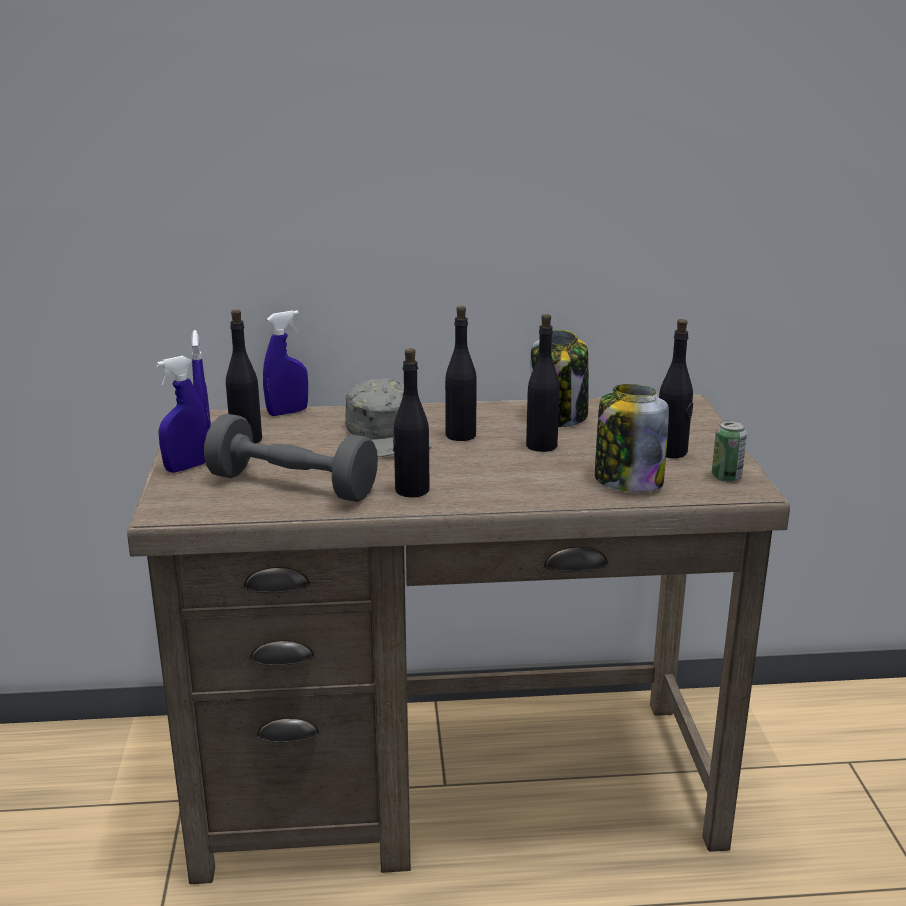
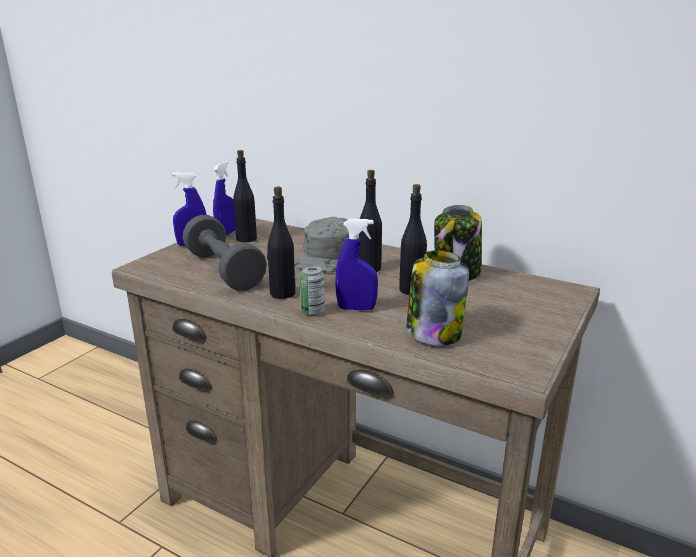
camera: 35 degrees right, 0 degrees up
blue spray bottle [263,310,308,416] -> blue spray bottle moved to [335,219,378,311]
black bottle [659,319,693,458] -> none
can [712,420,747,482] -> can moved to [299,266,325,316]

